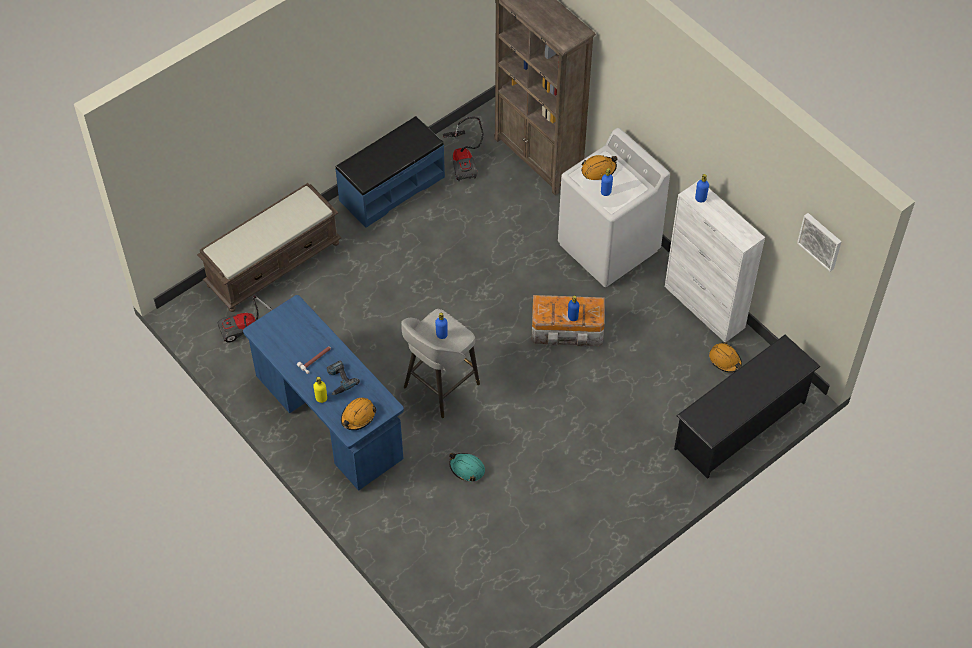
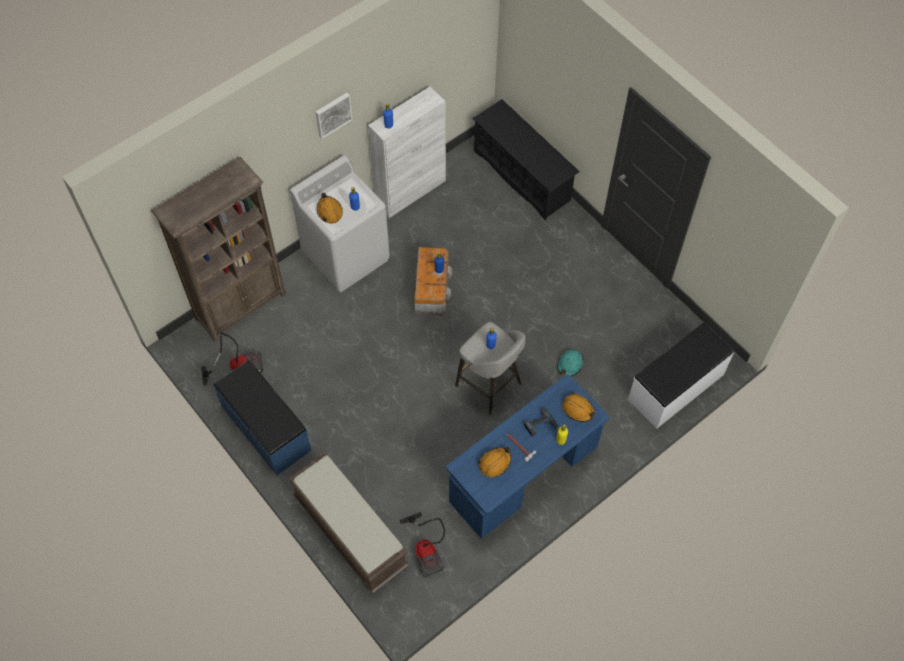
camera: 90 degrees left, 5 degrees up
orange hard hat [709,342,742,373] -> orange hard hat moved to [478,447,511,477]
picture [797,213,842,271] -> picture moved to [316,93,352,139]
none -> white bench [628,323,734,429]

